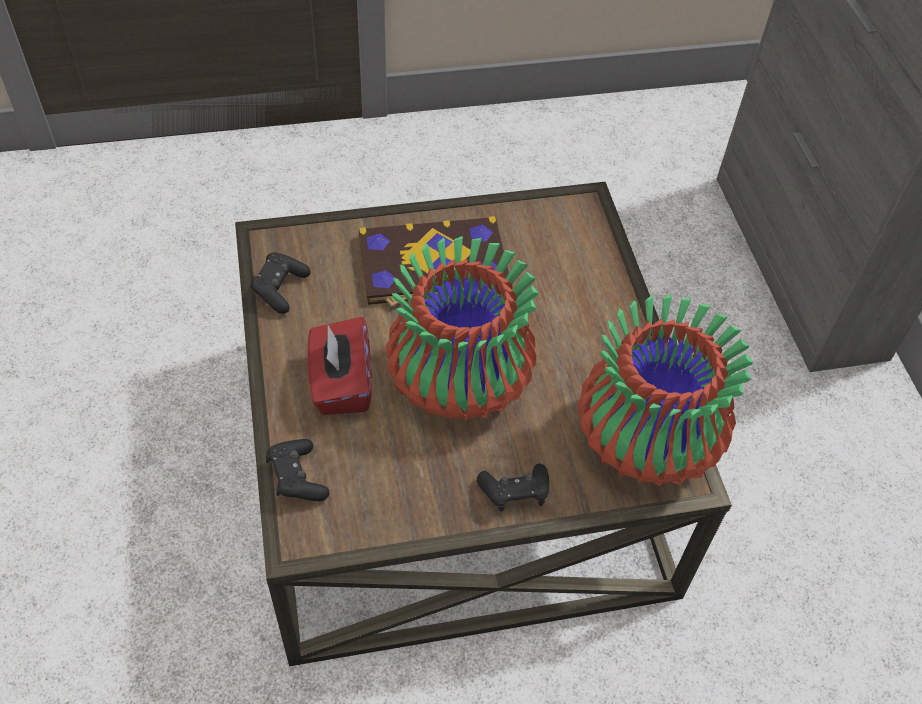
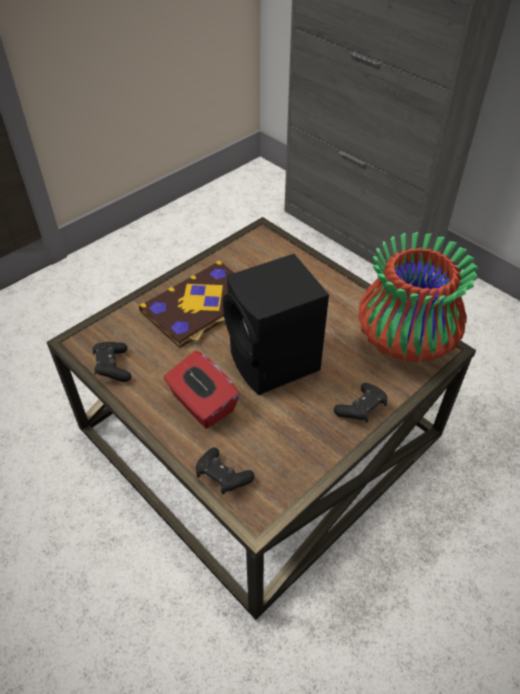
camera: 30 degrees left, 5 degrees down
vase [386,236,538,421] -> black speaker [223,254,329,395]

